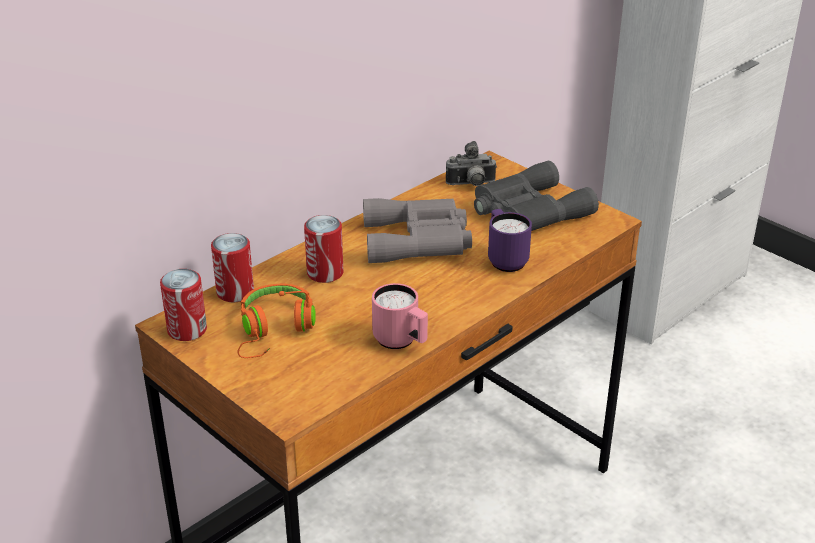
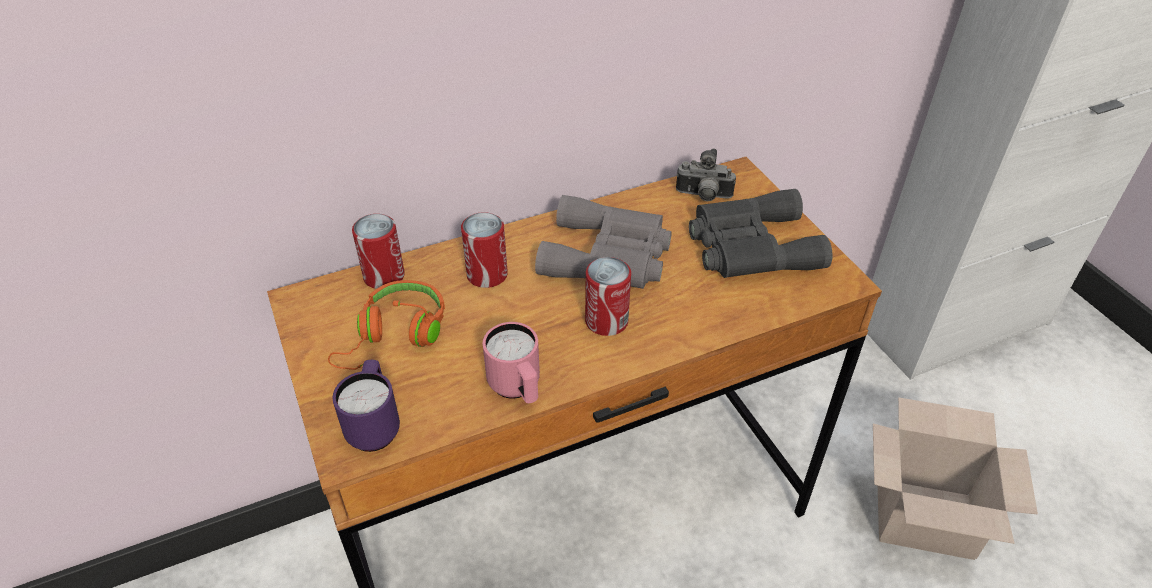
camera: 20 degrees right, 10 degrees up
can [160,269,207,341] -> can moved to [585,257,631,336]
purple mug [488,209,532,272] -> purple mug moved to [332,360,400,452]
none -> cardboard box [873,398,1038,560]

